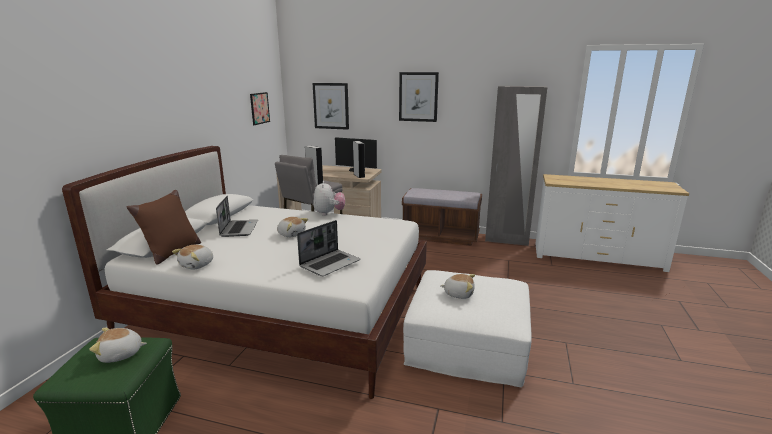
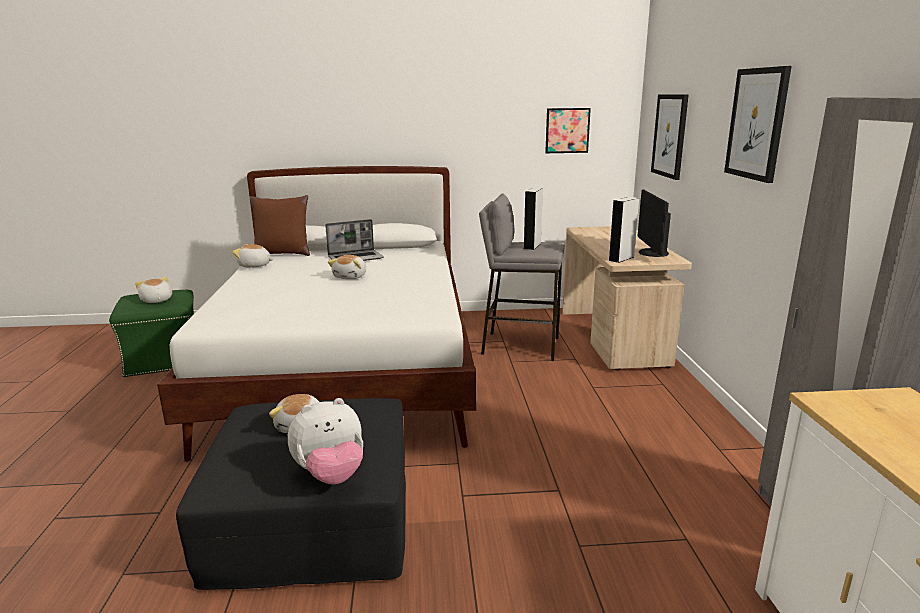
camera: 70 degrees right, 0 degrees up
laptop [297,220,361,276] -> none
plush toy [313,181,345,216] -> plush toy moved to [288,398,363,484]
brown bench [402,188,482,246] -> none
white ottoman [403,270,532,387] -> black ottoman [176,398,406,590]

